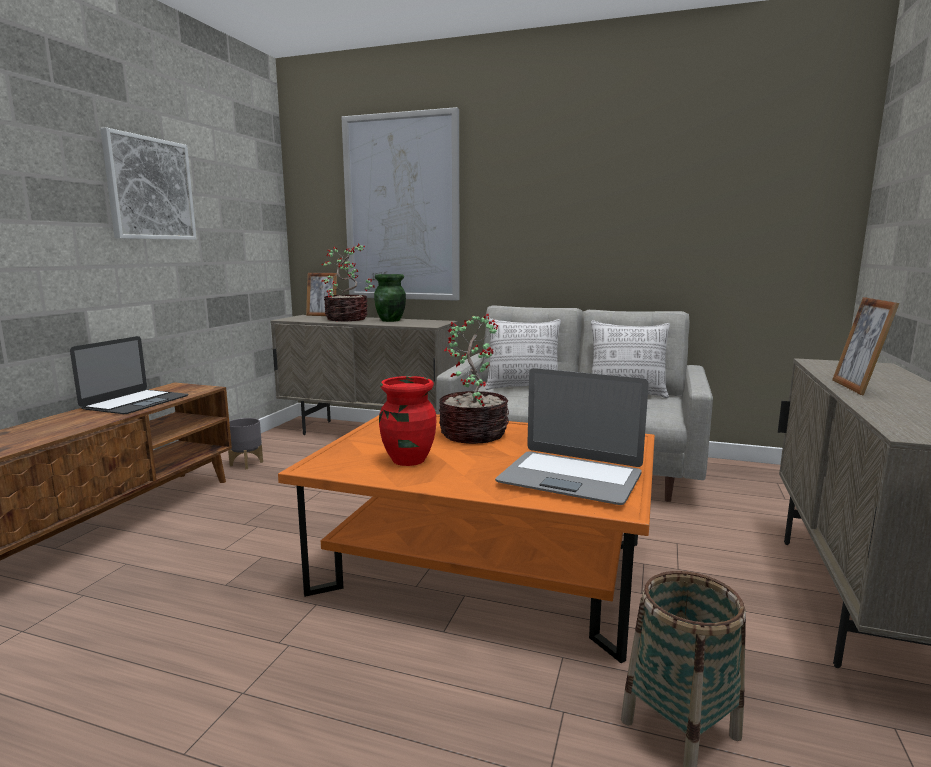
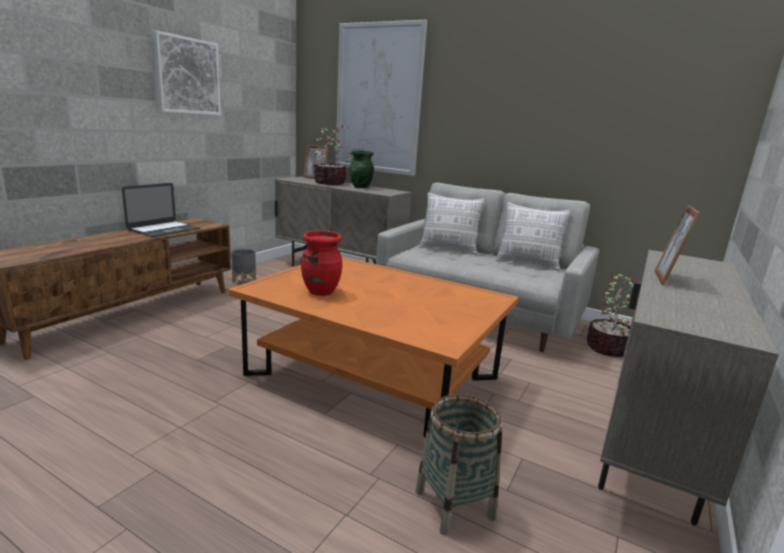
camera: 10 degrees right, 5 degrees up
potted plant [439,314,509,444] -> potted plant moved to [587,273,636,357]
laptop [495,368,649,505] -> none

